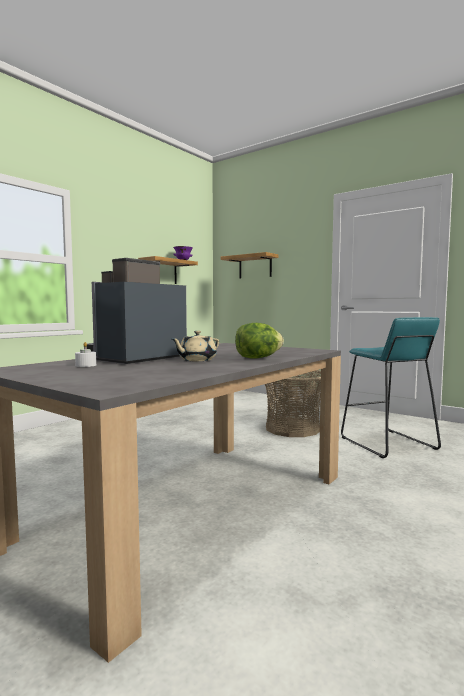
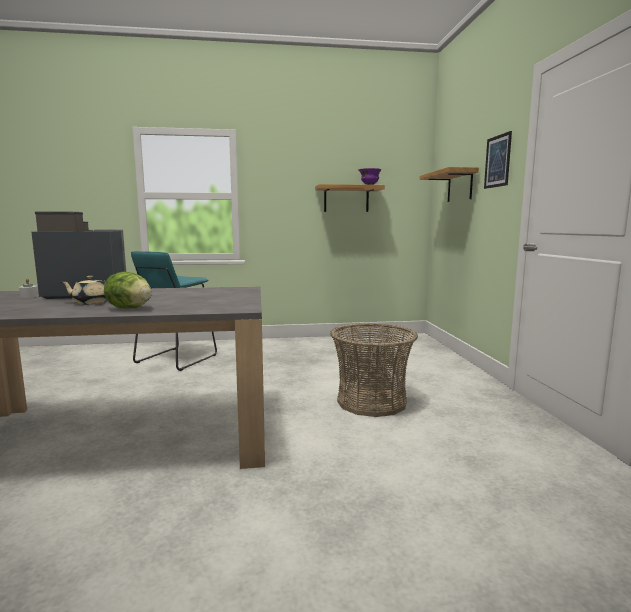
camera: 45 degrees right, 5 degrees up
turquoise stool [341,317,441,458] -> turquoise stool moved to [131,251,217,371]
none -> picture [484,131,512,189]

